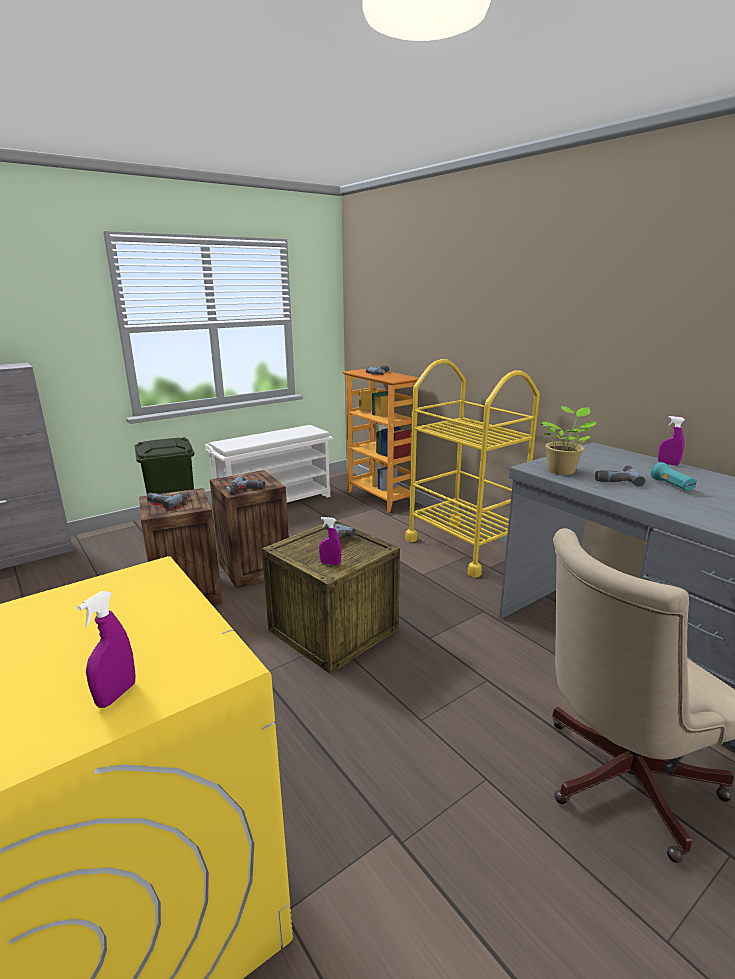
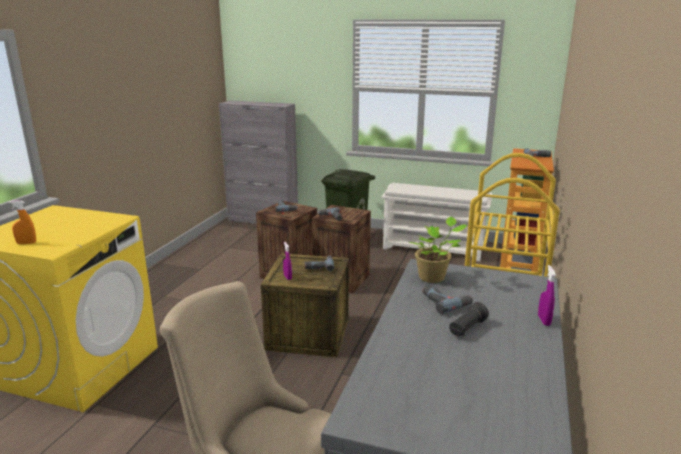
camera: 55 degrees right, 0 degrees up
purple spray bottle [77,591,135,708] -> orange spray bottle [9,200,36,244]
turquoise flashlight [651,462,697,491] -> black flashlight [449,302,489,336]

